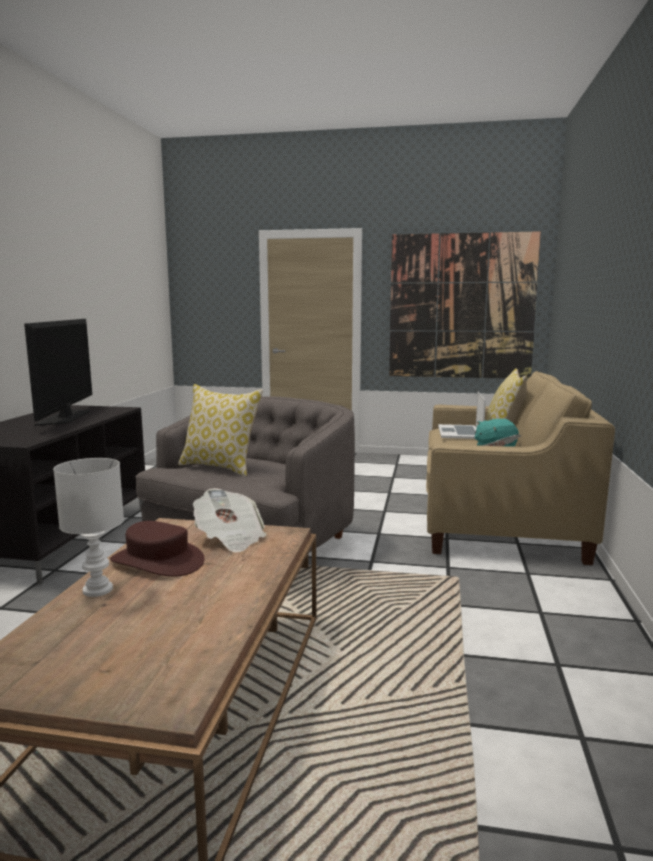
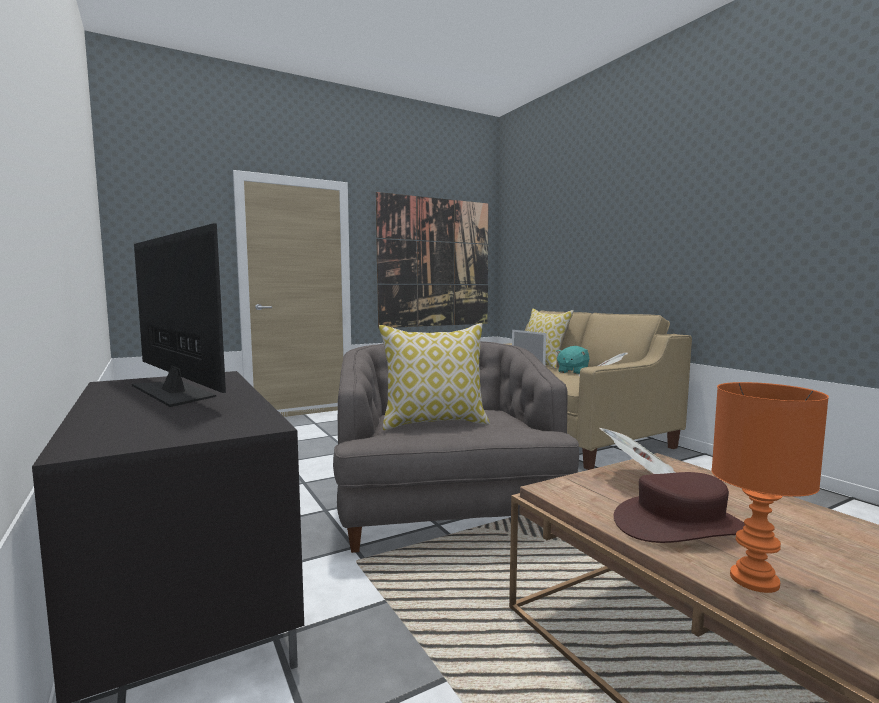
camera: 40 degrees left, 5 degrees down
white table lamp [53,458,124,597] -> orange table lamp [712,382,829,593]

